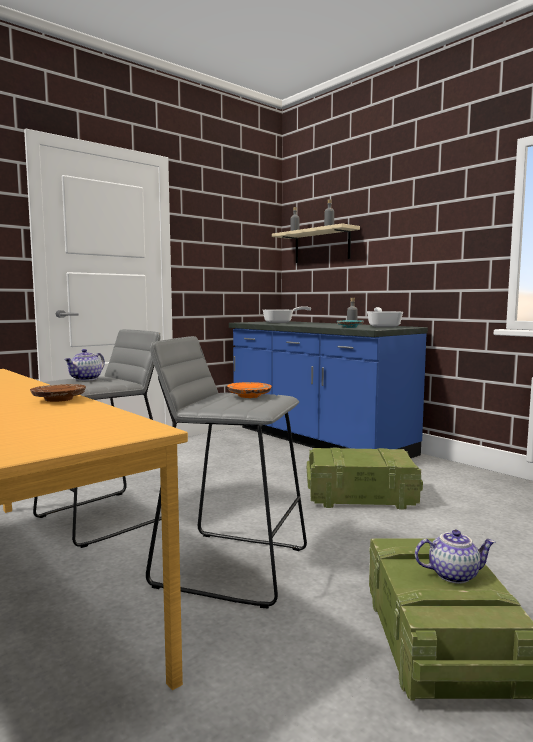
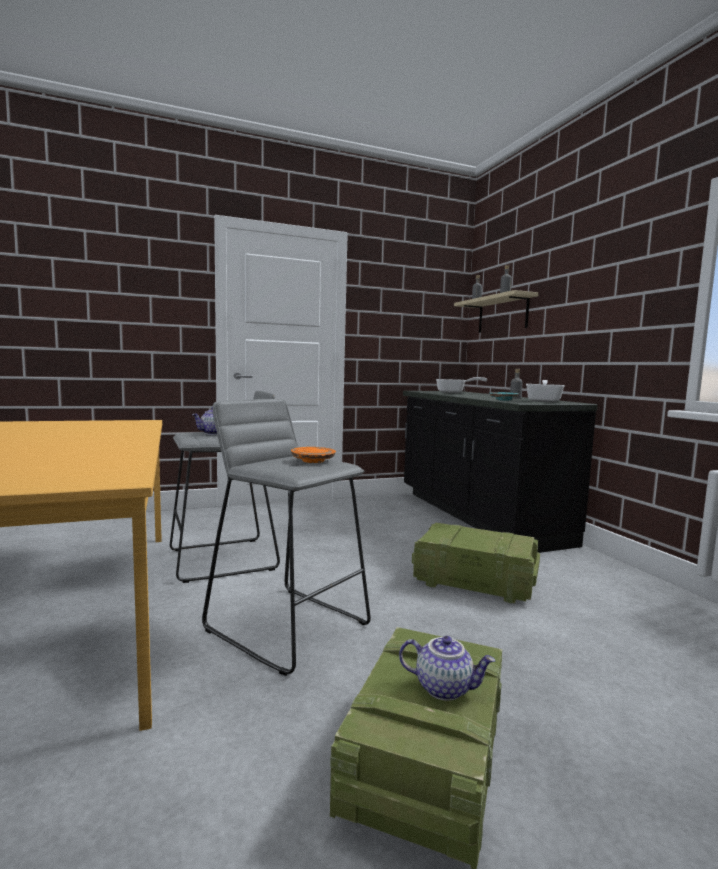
camera: 20 degrees right, 0 degrees up
brown plate [30,384,86,402] -> none
blue counter [229,321,428,458] -> black counter [403,391,598,553]

